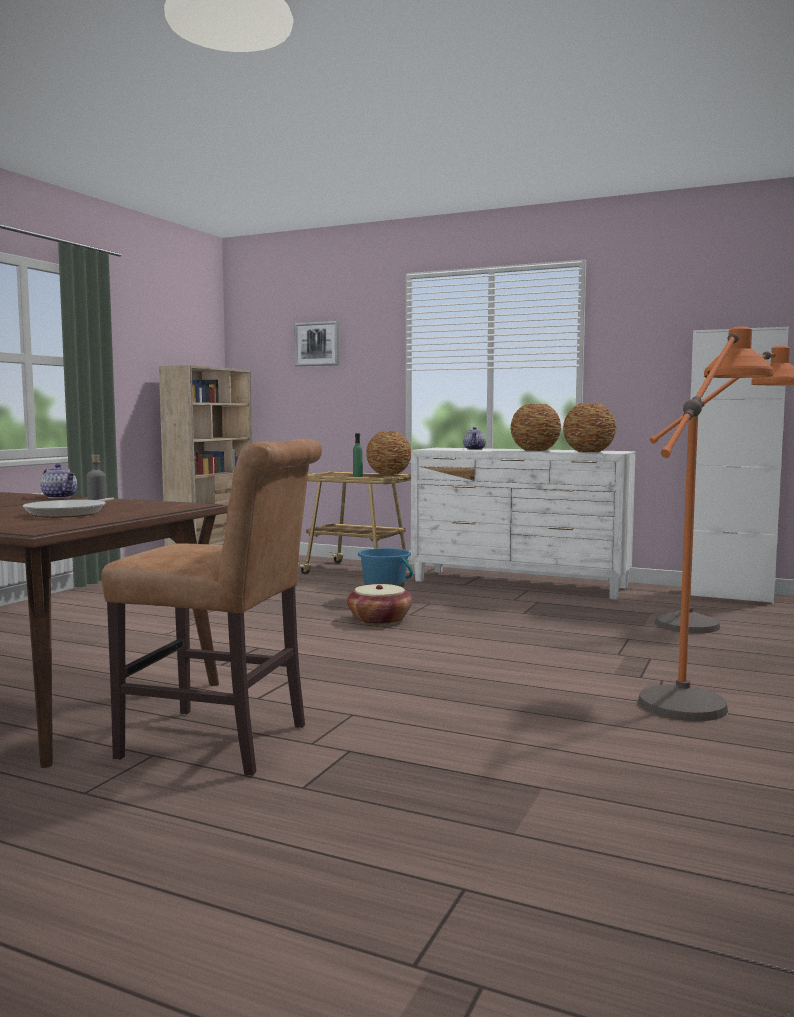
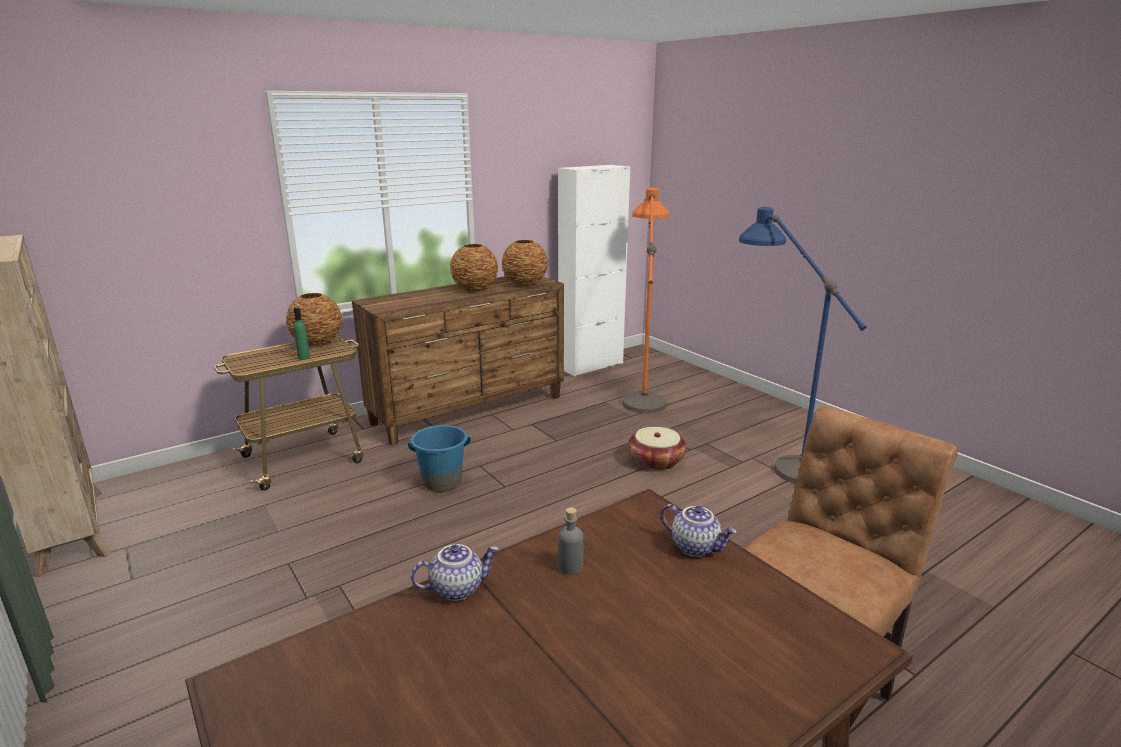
camera: 60 degrees left, 15 degrees up
frying pan [23,497,114,518] -> none
picture [294,321,339,366] -> none
basket [347,584,412,625] -> basket moved to [628,427,687,470]
white dresser [411,448,636,600] -> brown dresser [352,276,564,445]
teapot [463,427,486,450] -> teapot moved to [661,504,737,557]
orange floor lamp [638,326,774,721] -> blue floor lamp [739,207,867,484]

